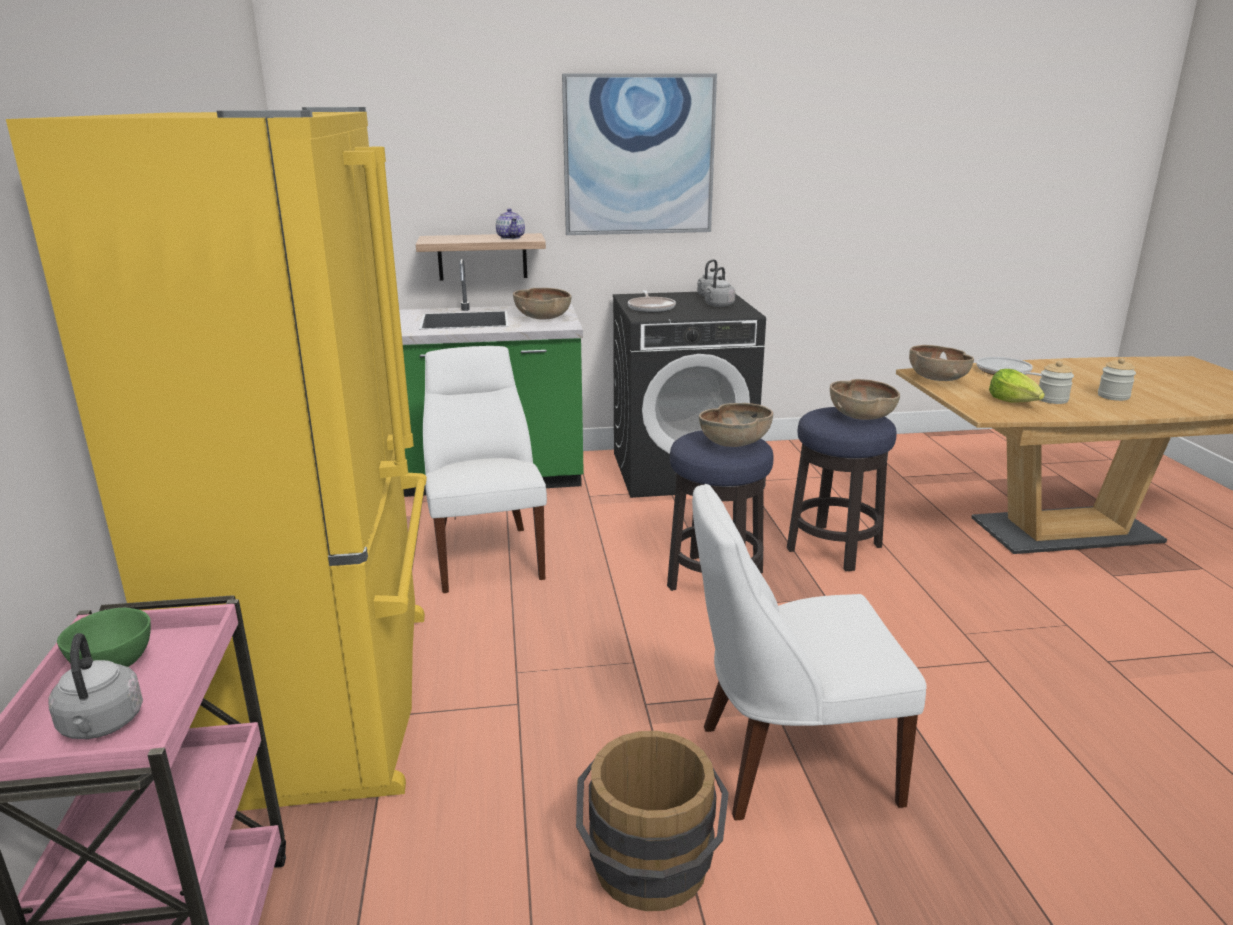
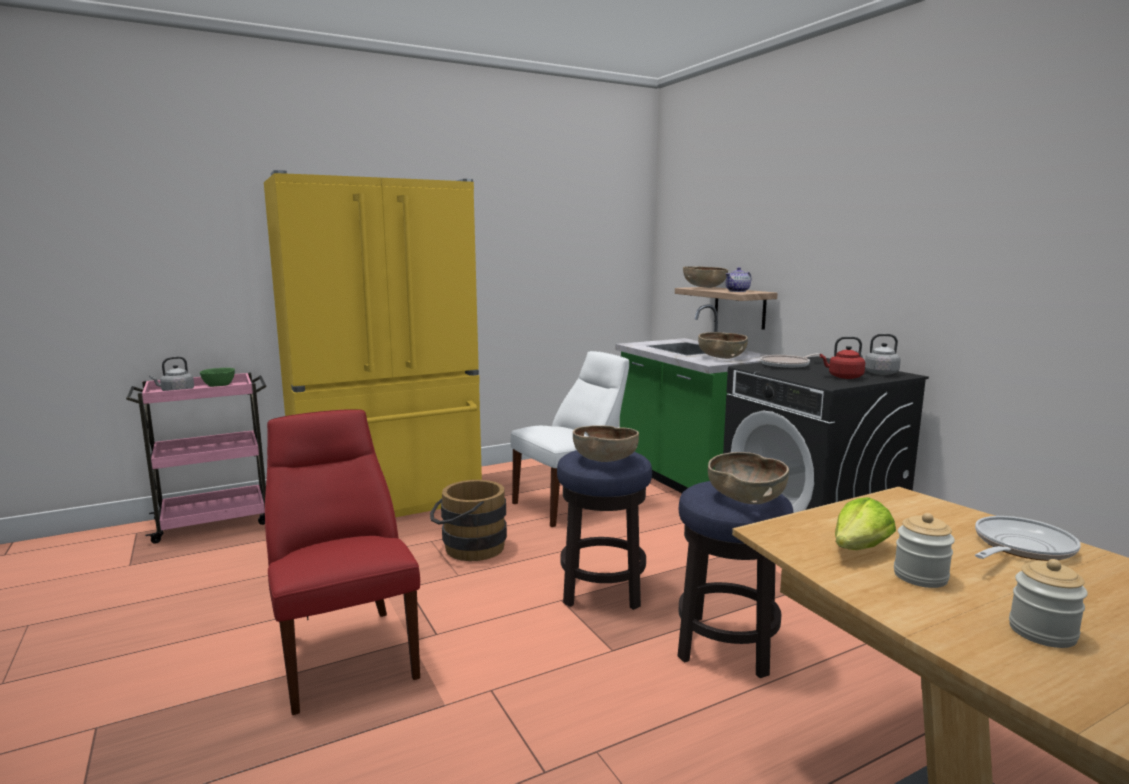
camera: 70 degrees right, 10 degrees down
picture [562,73,717,235] -> none
brown bucket [576,731,729,911] -> brown bucket moved to [430,480,507,561]
white chair [692,484,927,820] -> red chair [265,409,420,715]
grey kettle [705,267,735,307] -> red kettle [820,336,865,379]
brown bowl [909,345,974,381] -> brown bowl moved to [683,266,728,288]

